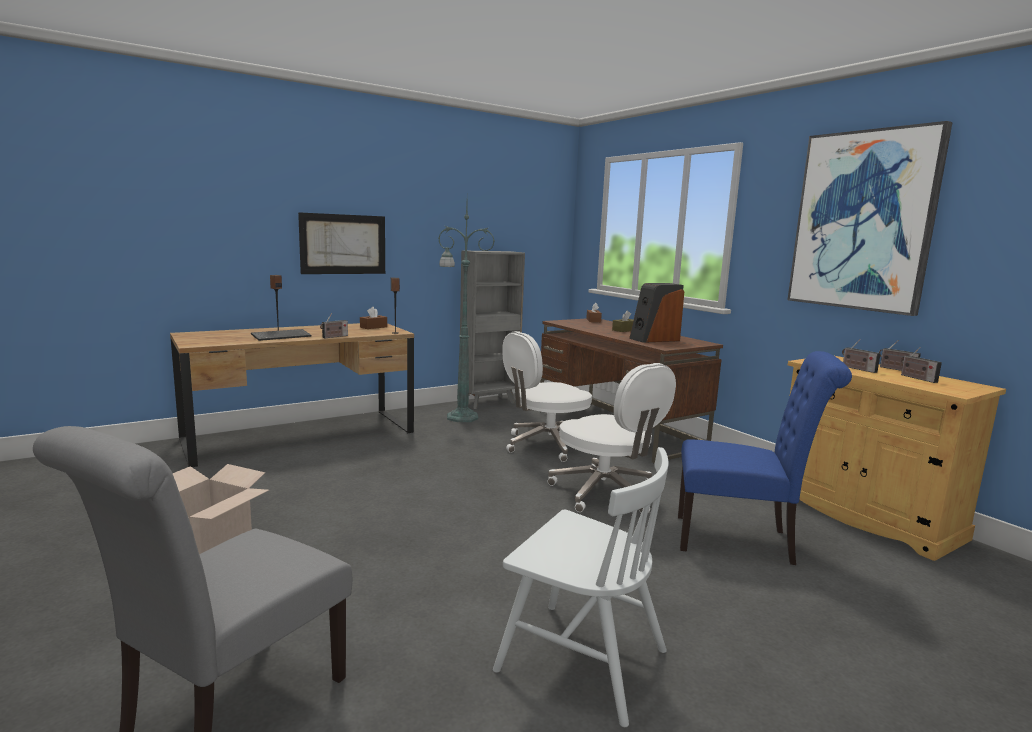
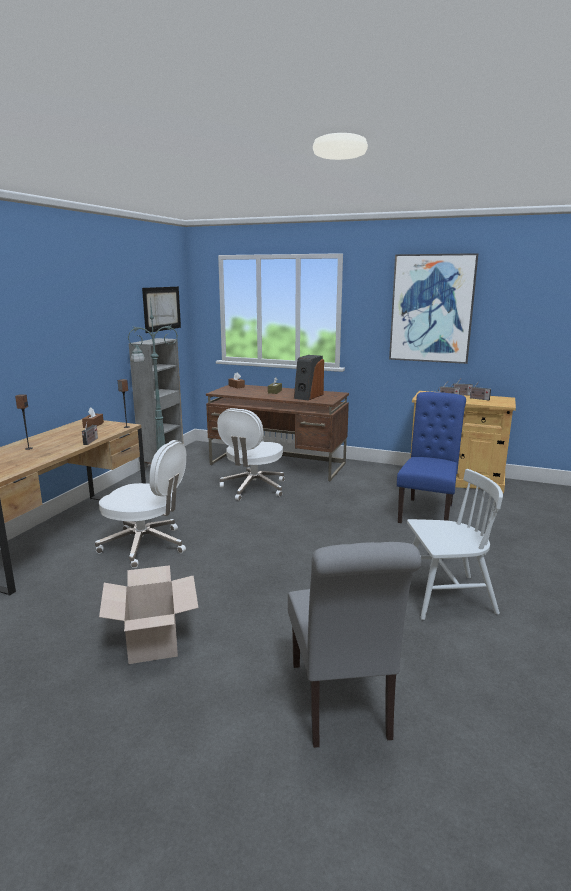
camera: 35 degrees left, 5 degrees up
keyboard [251,329,312,341] -> none
picture [298,212,385,274] -> picture moved to [142,287,181,333]
white office chair [548,363,676,513] -> white office chair moved to [95,440,186,568]
blue chair [678,351,852,565] -> blue chair turned 45 degrees counterclockwise [397,392,466,523]

